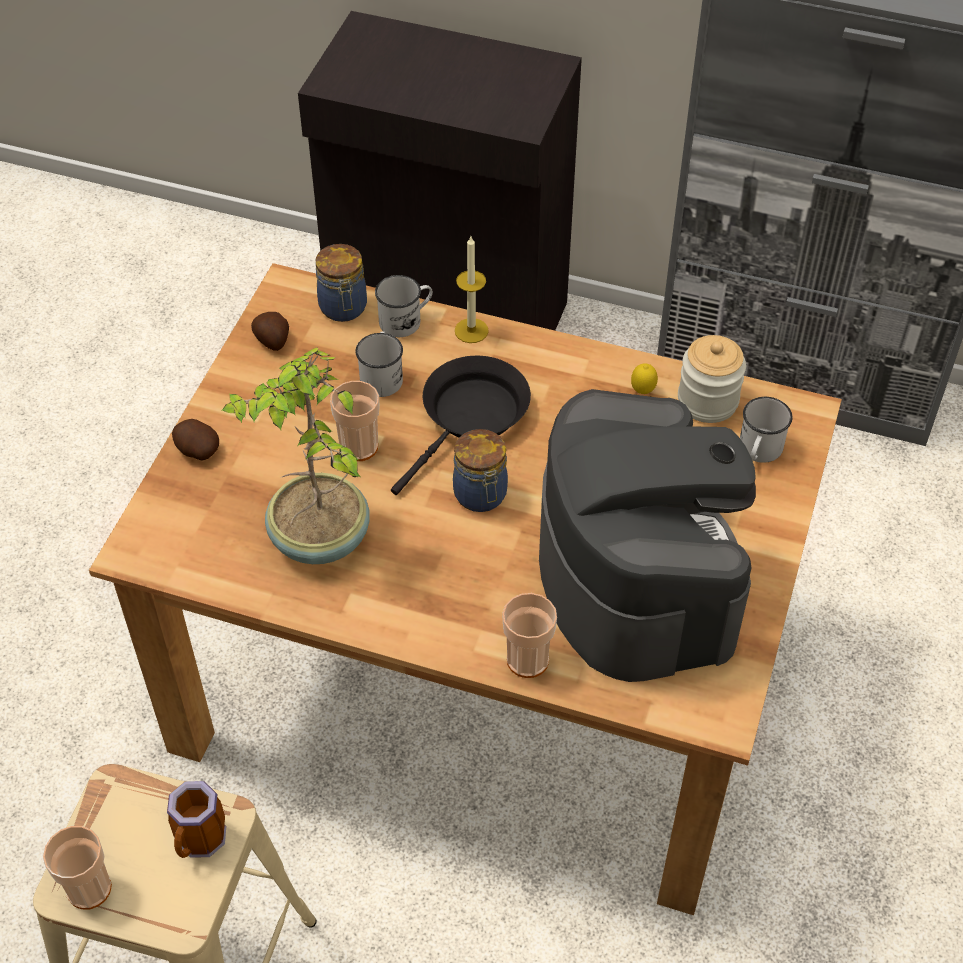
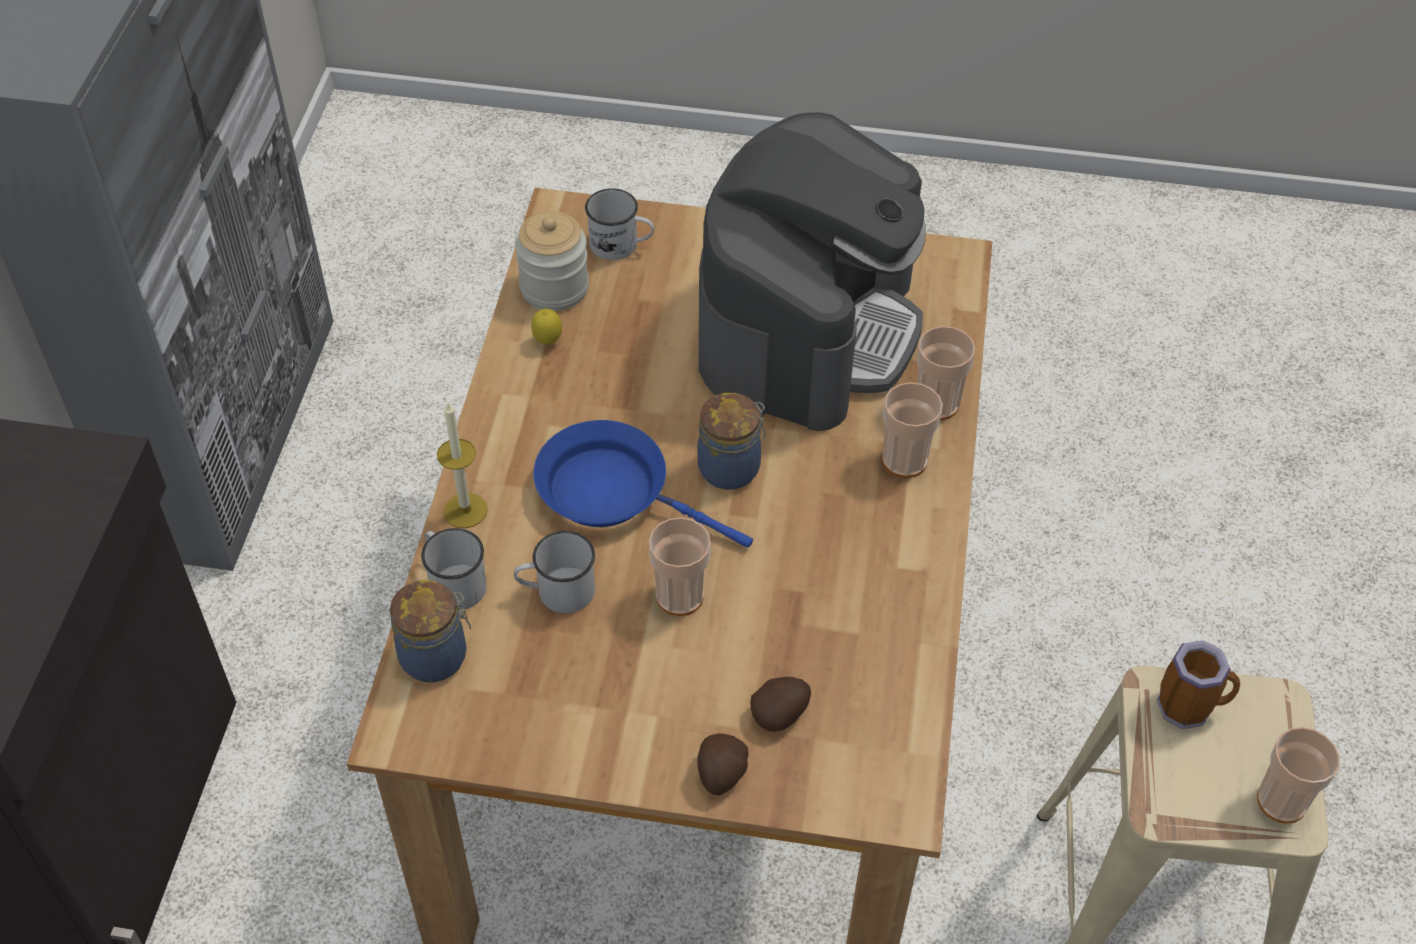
camera: 100 degrees left, 0 degrees up
potted plant [221,347,370,564] -> none
potato [251,312,289,351] -> potato moved to [750,677,811,732]
black frying pan [391,356,531,495] -> blue frying pan [533,420,753,547]
coffee machine [539,389,756,682] -> coffee machine turned 135 degrees clockwise [699,112,926,431]
none -> cup [882,382,943,478]

